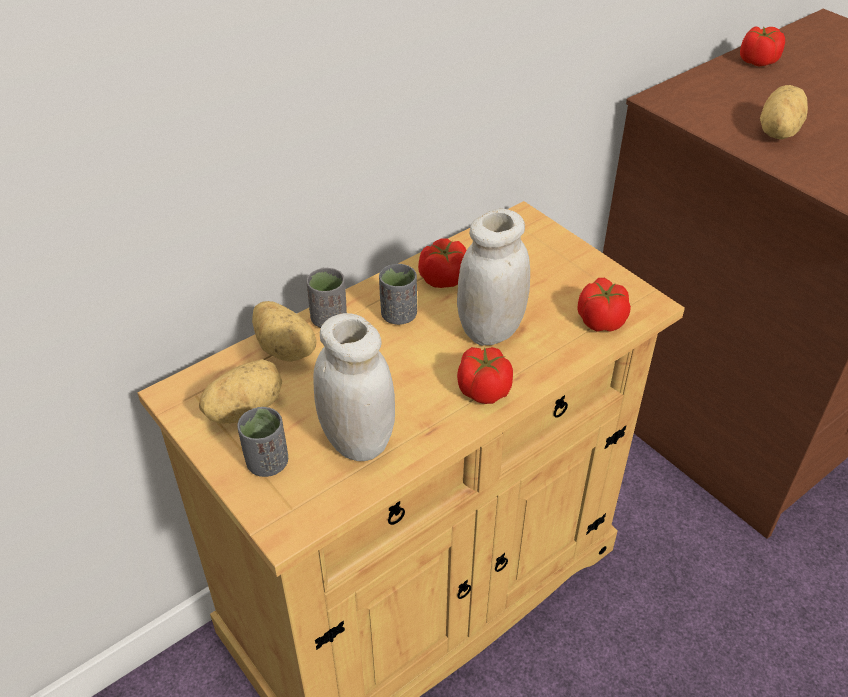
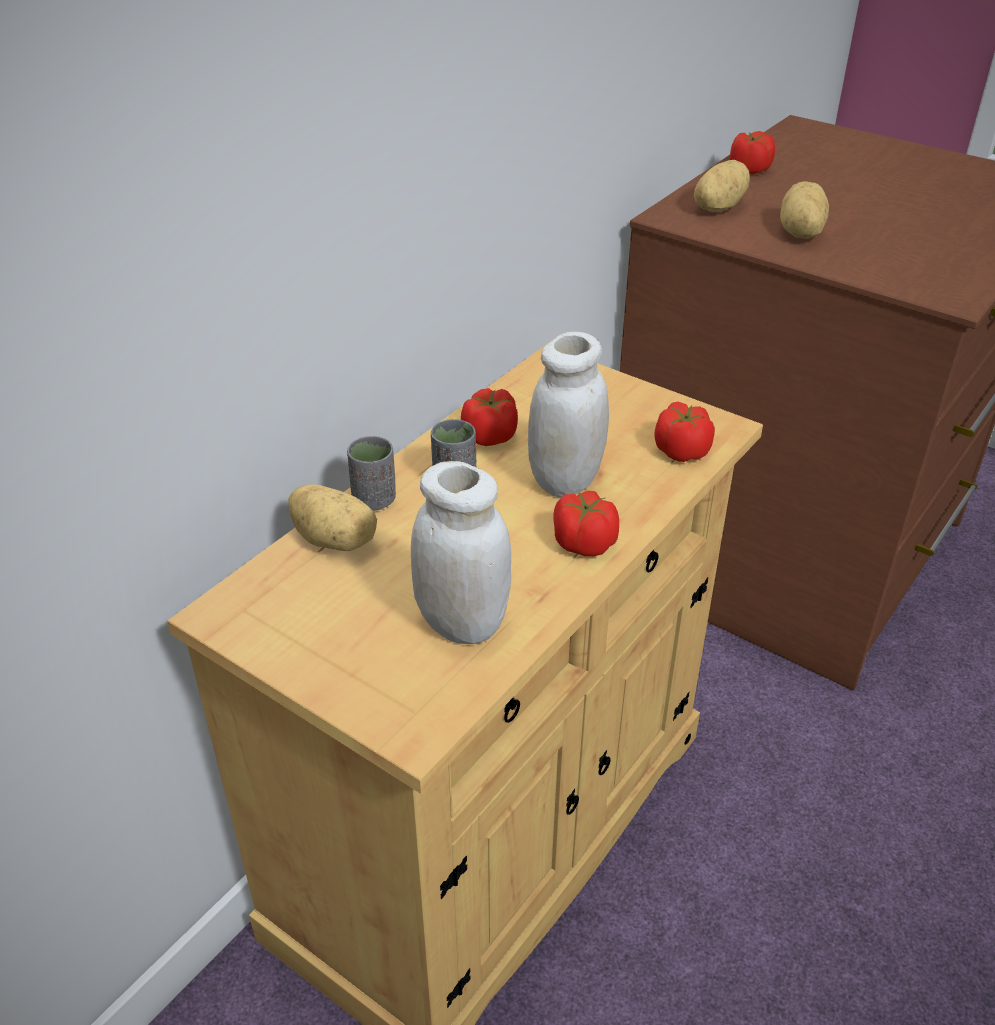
camera: 15 degrees left, 5 degrees down
potato [199,359,282,424] -> potato moved to [694,160,750,212]
grey cup [237,407,288,477] -> none

